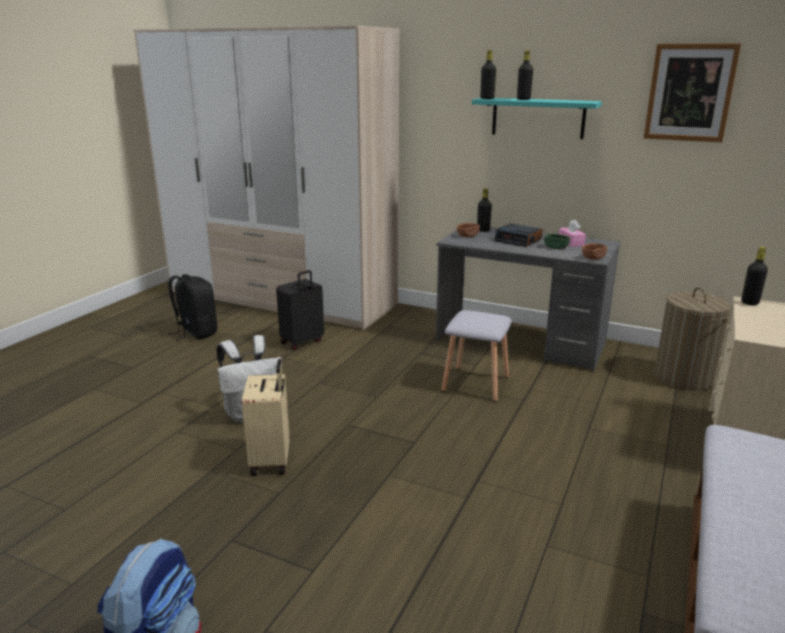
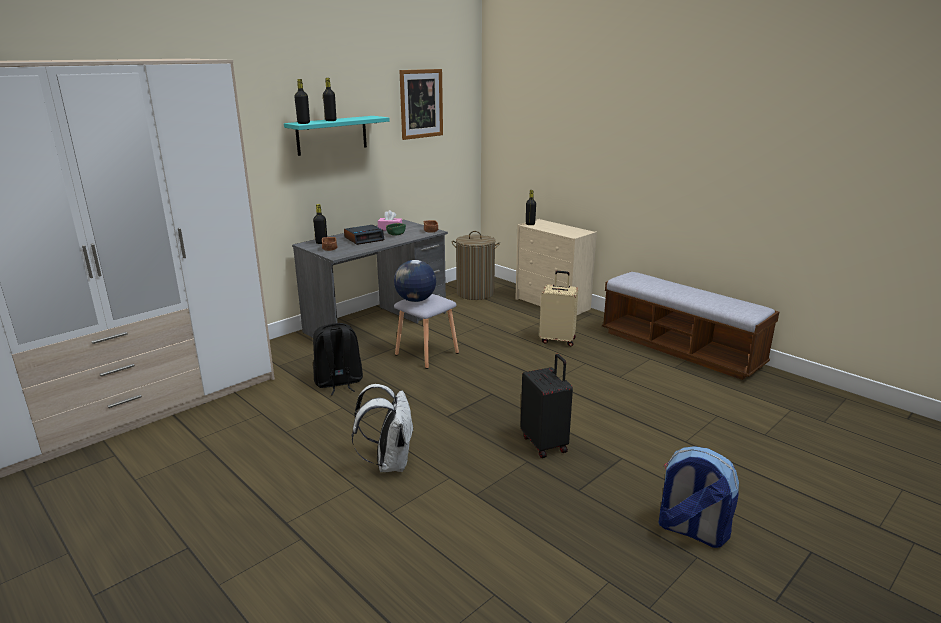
camera: 70 degrees left, 0 degrees up
black backpack [168,274,217,341] -> black backpack moved to [313,323,363,395]
beige suitcase [242,359,290,476] -> beige suitcase moved to [539,271,578,346]
black suitcase [276,270,324,350] -> black suitcase moved to [520,354,573,458]
none -> globe [394,260,436,302]

